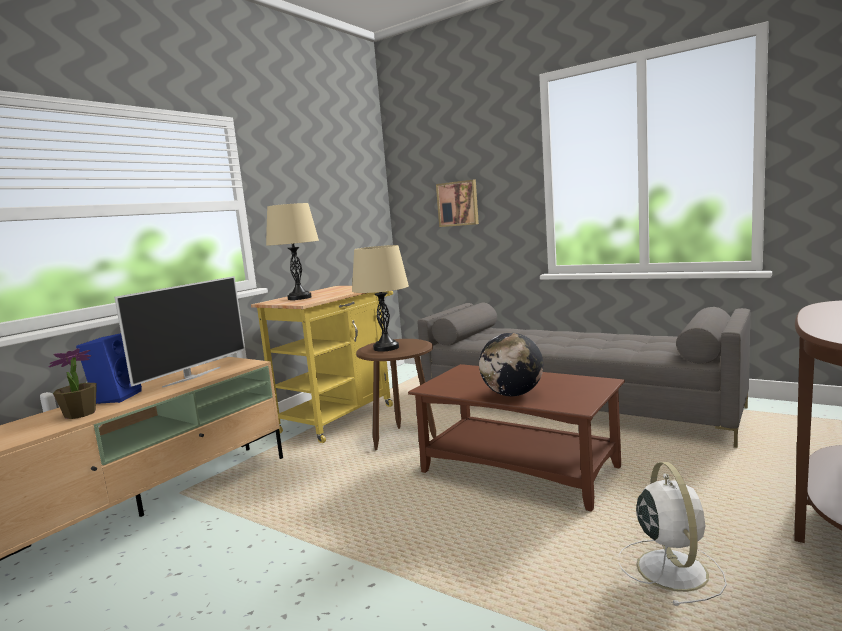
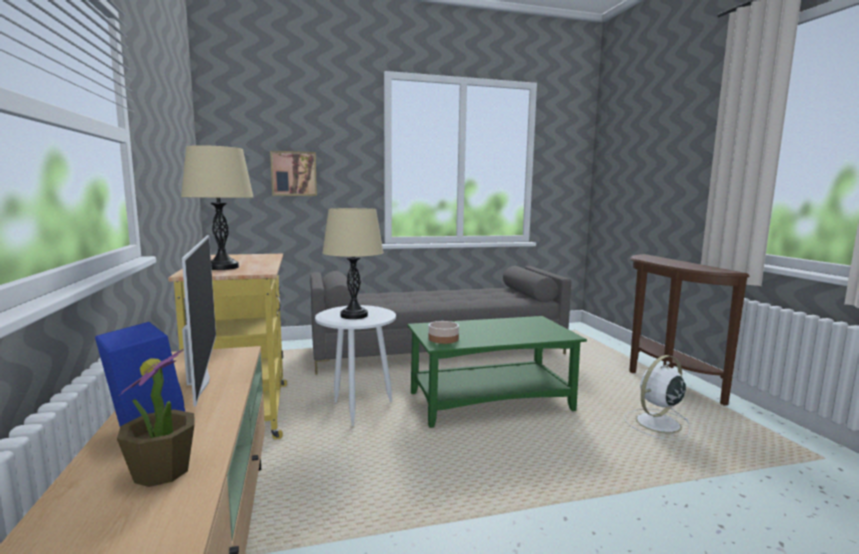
camera: 50 degrees left, 0 degrees up
brown side table [356,339,436,450] -> white side table [315,305,396,426]
brown coffee table [408,364,625,512] -> green coffee table [407,316,587,428]
globe [479,333,543,396] -> none
white fan [618,462,727,606] -> white fan turned 75 degrees counterclockwise [625,355,690,440]
none -> bowl [428,321,459,344]

